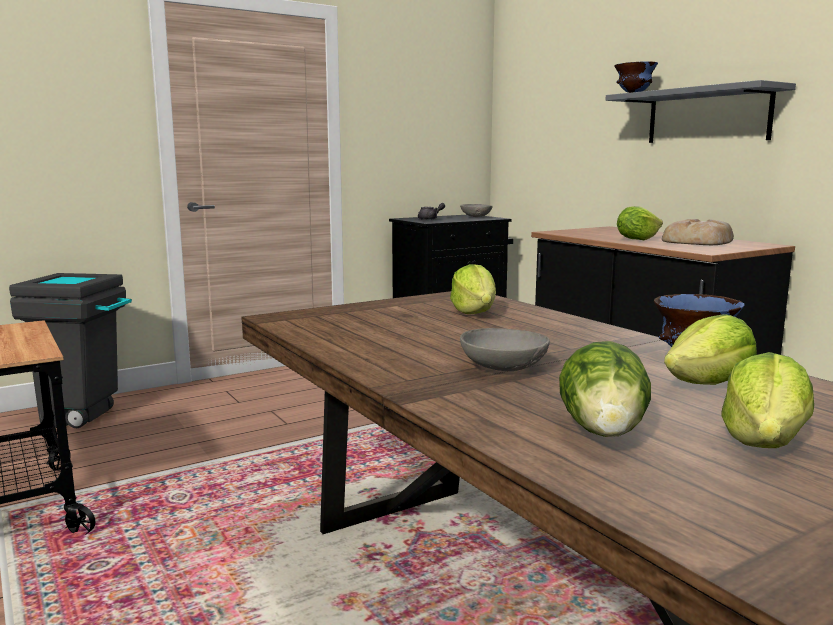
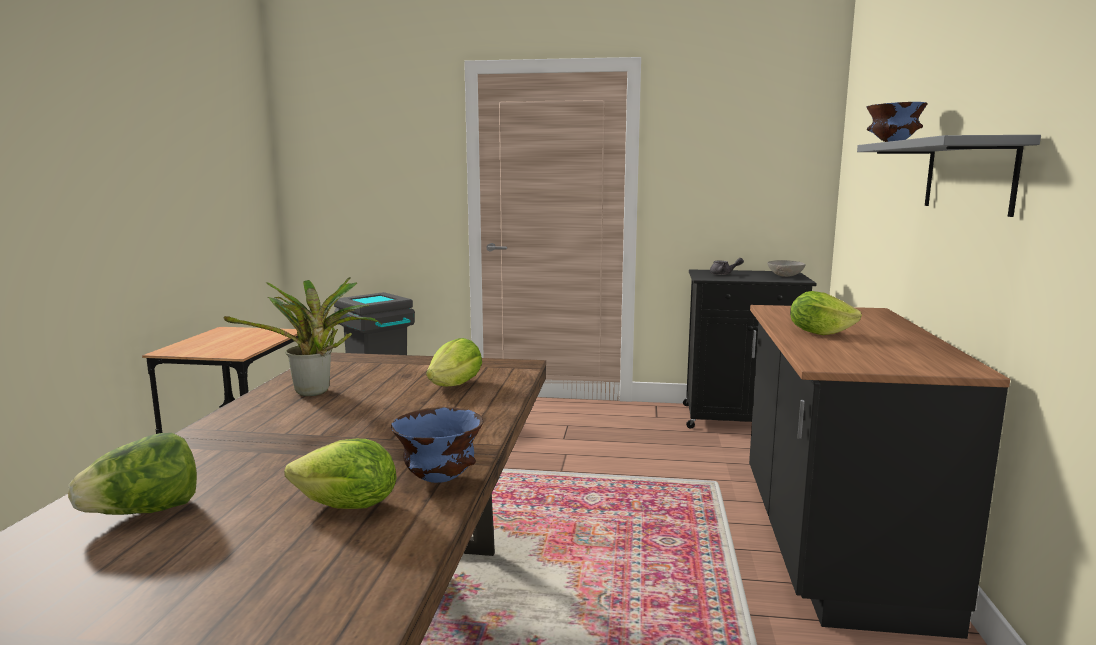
camera: 40 degrees right, 0 degrees up
grey bowl [460,328,550,371] -> none
bread [662,219,734,245] -> none
lettuce [722,352,814,448] -> none
none -> potted plant [224,277,382,396]

